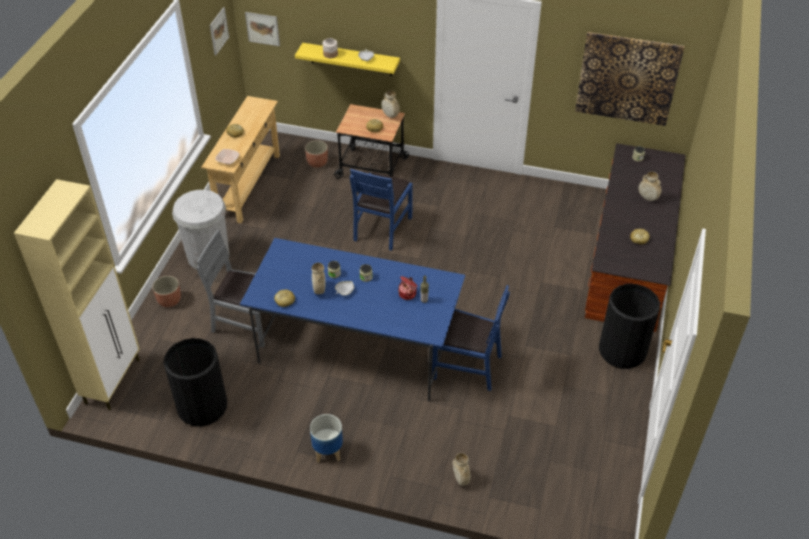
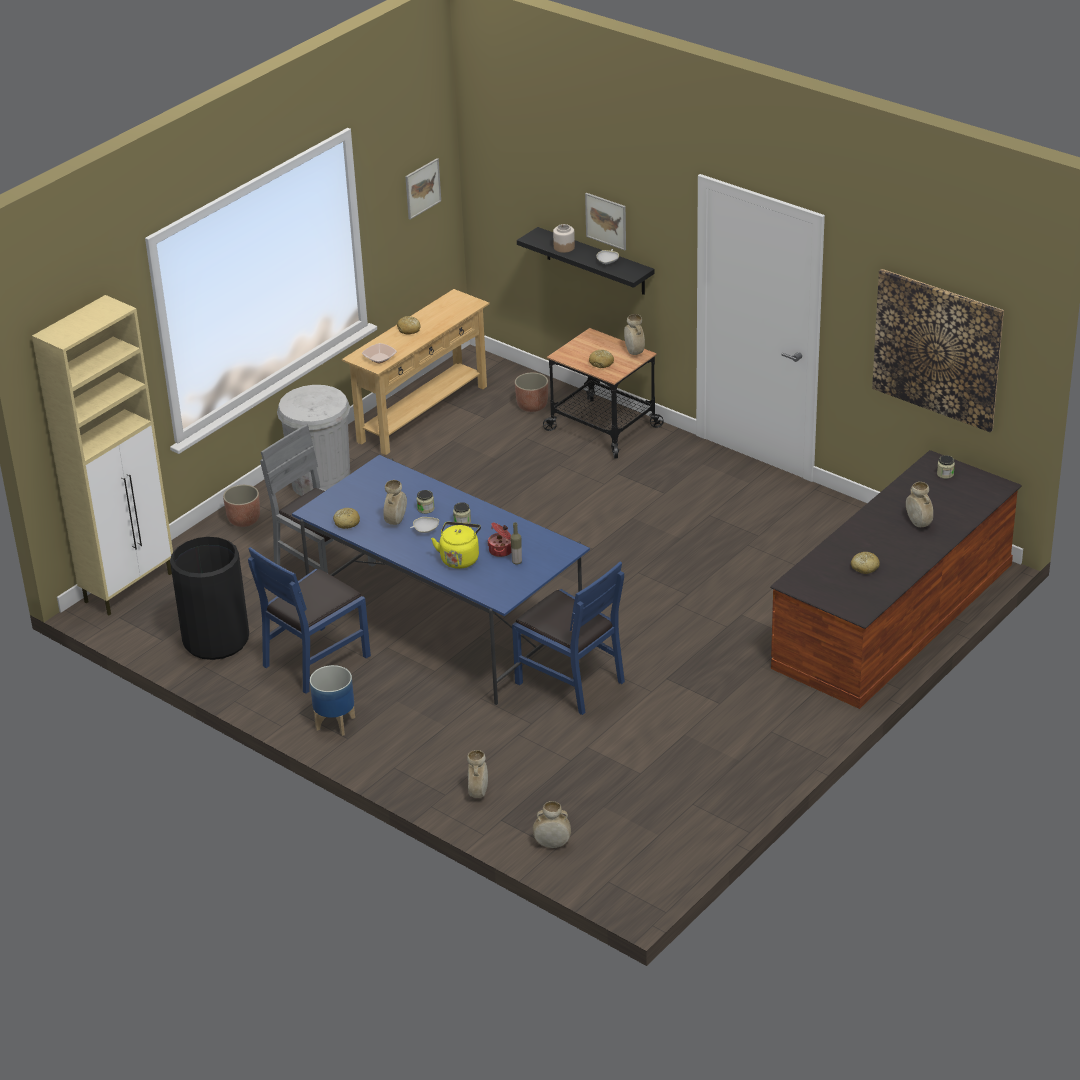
camera: 25 degrees right, 10 degrees down
picture [245,12,280,46] -> picture moved to [585,193,626,250]
yellow shelf [295,43,400,76] -> black shelf [517,227,655,295]
blue chair [350,169,413,251] -> blue chair moved to [248,547,371,694]
black trash can [599,284,660,369] -> none
none -> yellow kettle [431,522,481,569]
none -> beige vase [533,801,571,848]

